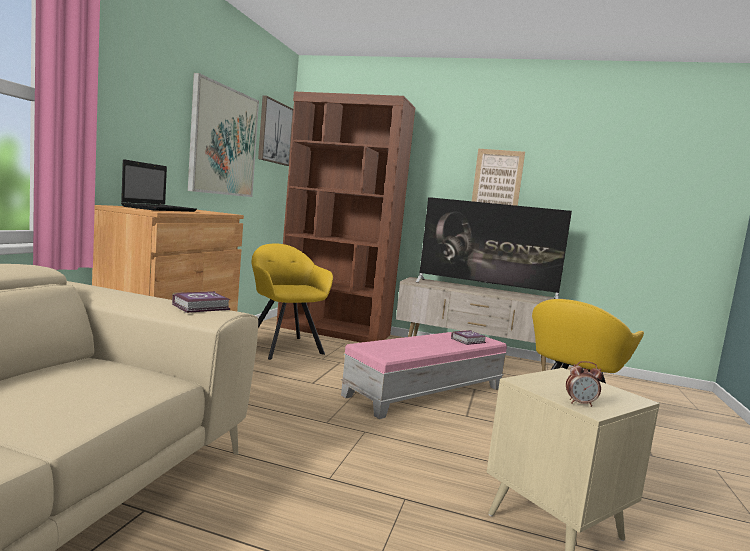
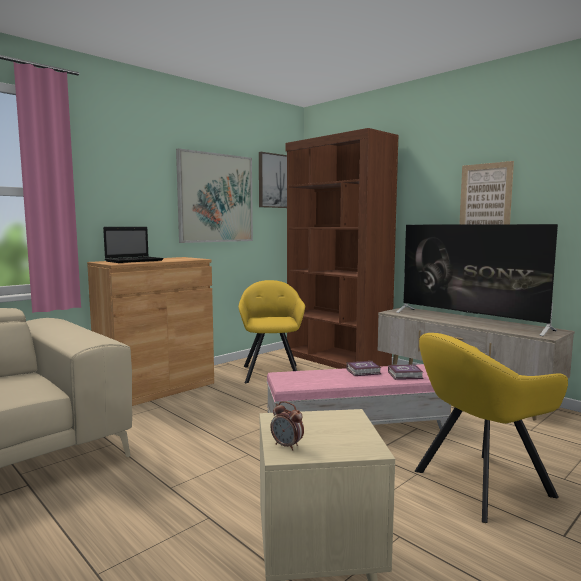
camera: 30 degrees right, 0 degrees up
book [172,291,231,313] -> book moved to [346,361,381,376]

